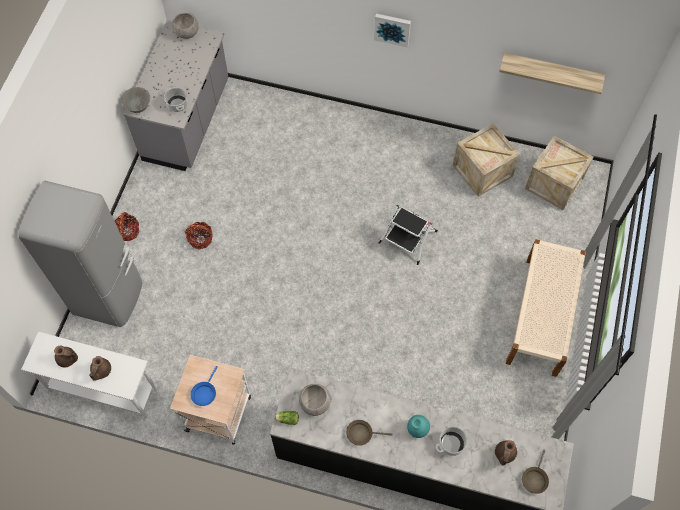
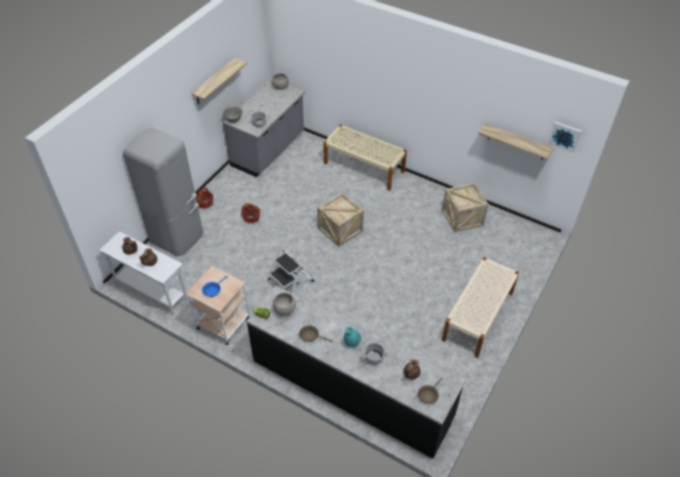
camera: 15 degrees right, 15 degrees down
picture [374,14,411,48] -> picture moved to [548,121,582,153]
step ladder [379,205,438,265] -> step ladder moved to [268,251,315,293]
crate [525,136,594,210] -> crate moved to [317,192,364,247]
none -> shelf [192,58,247,104]
none -> beige bench [323,124,407,191]

